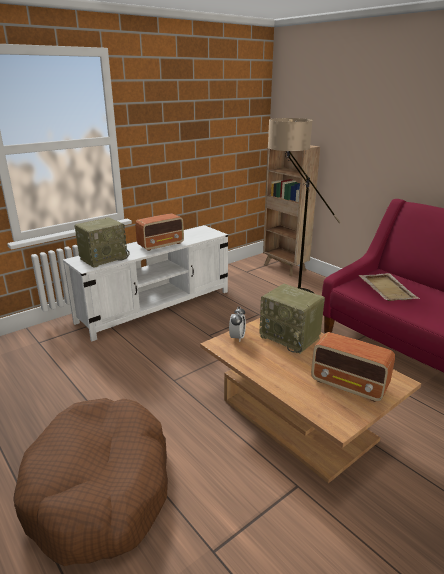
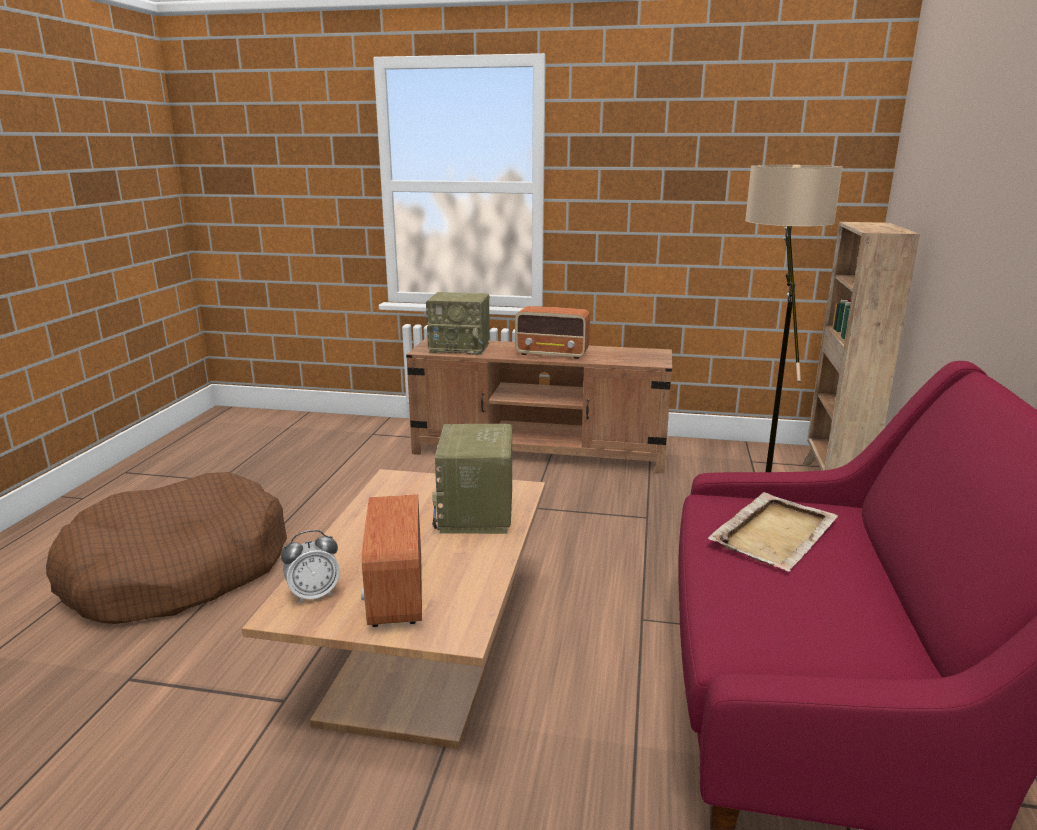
camera: 50 degrees right, 5 degrees down
white tv stand [63,225,228,341] -> brown tv stand [406,338,672,473]
alarm clock [229,306,246,342] -> alarm clock moved to [281,530,340,604]

